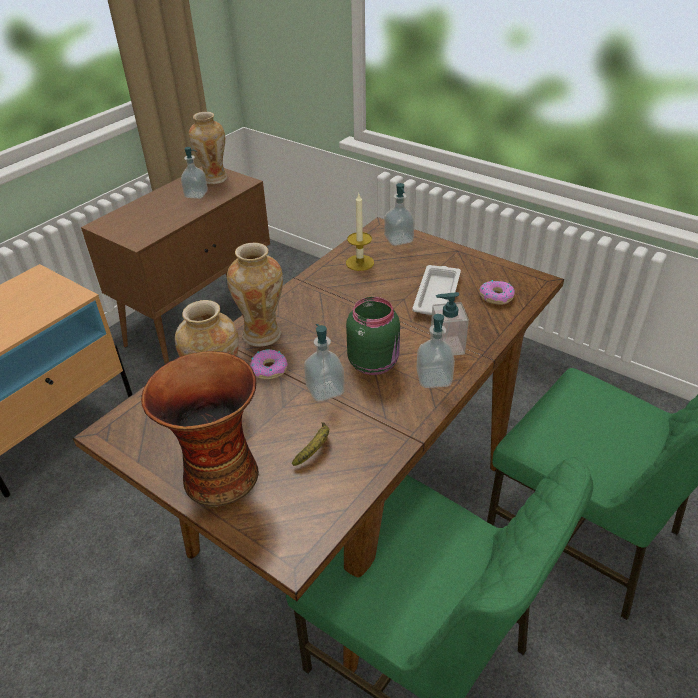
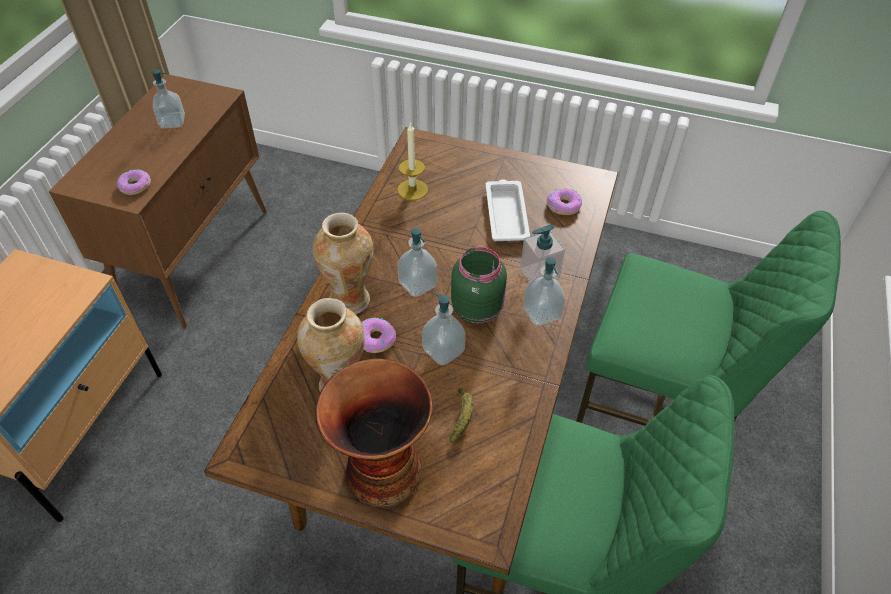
camera: 20 degrees left, 10 degrees up
vase [189,112,227,184] -> none
soap dispenser [384,183,415,246] -> soap dispenser moved to [397,228,438,297]
none -> donut [117,169,151,195]

